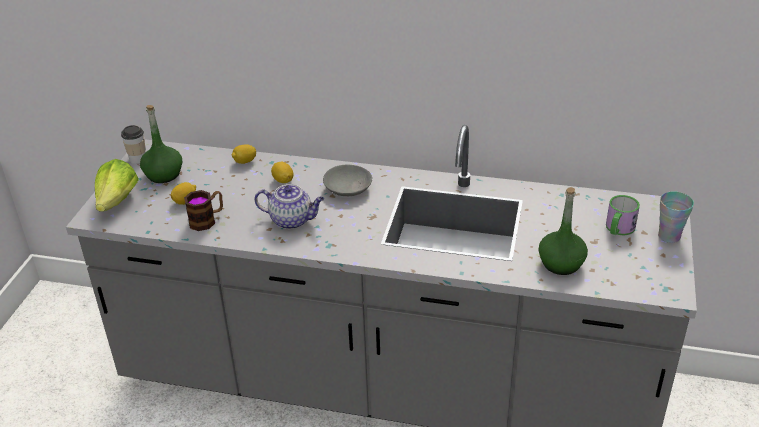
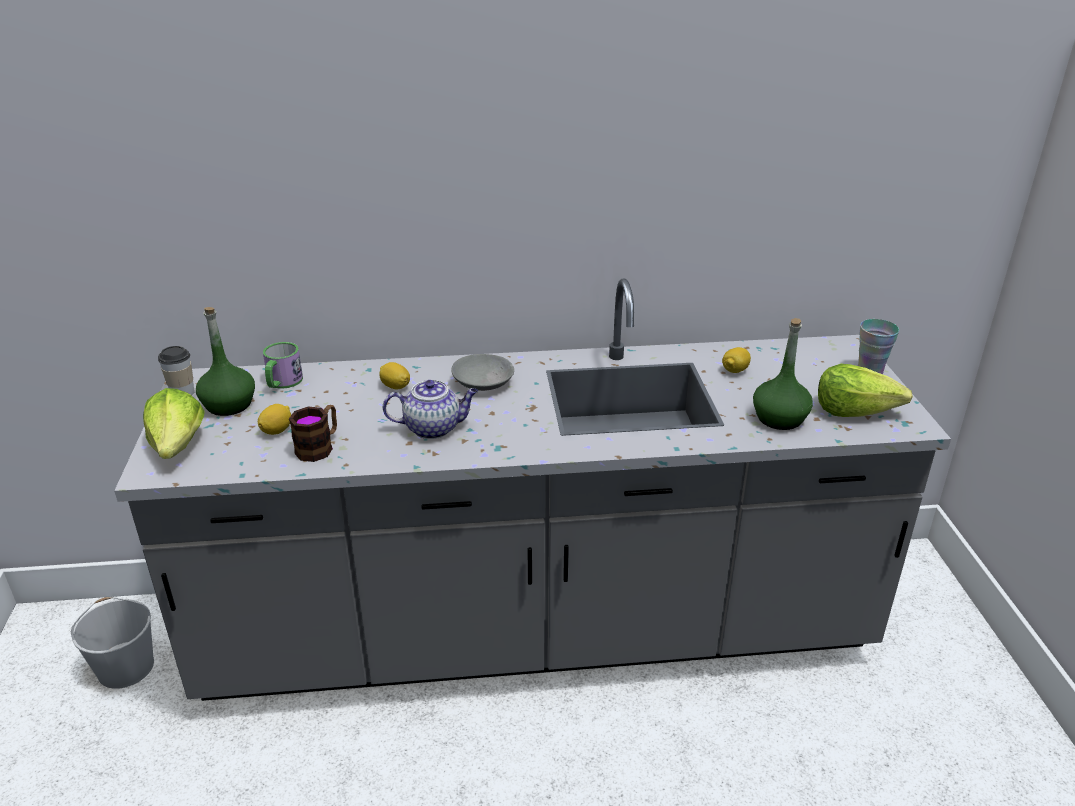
camera: 20 degrees left, 5 degrees down
lemon [231,144,256,164] -> lemon moved to [722,347,751,373]
mug [606,195,640,235] -> mug moved to [263,342,303,389]
none -> white bucket [71,597,154,689]
none -> lettuce [818,364,913,417]

